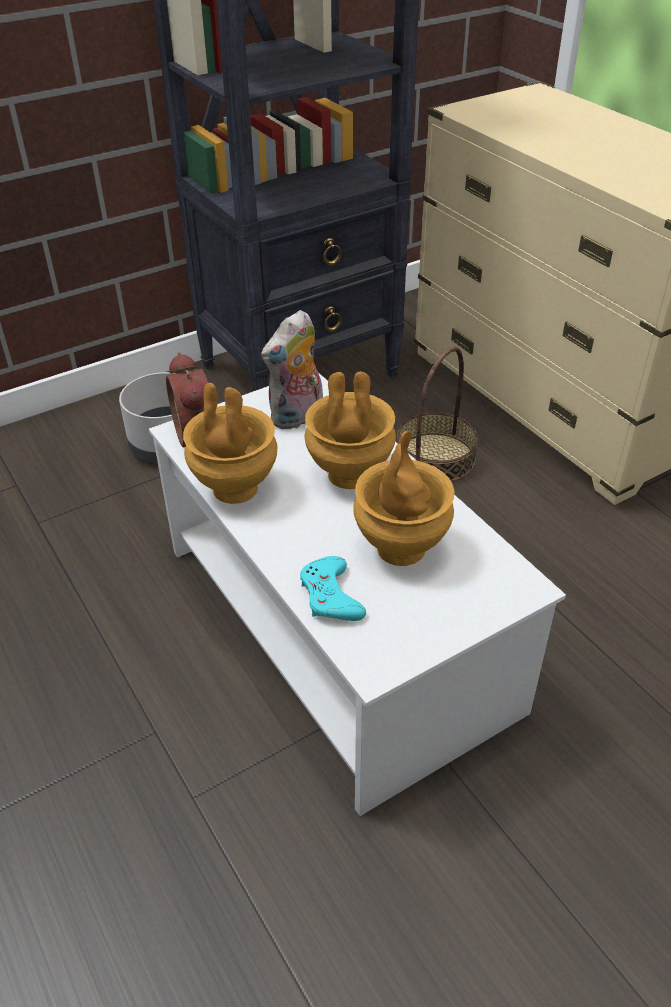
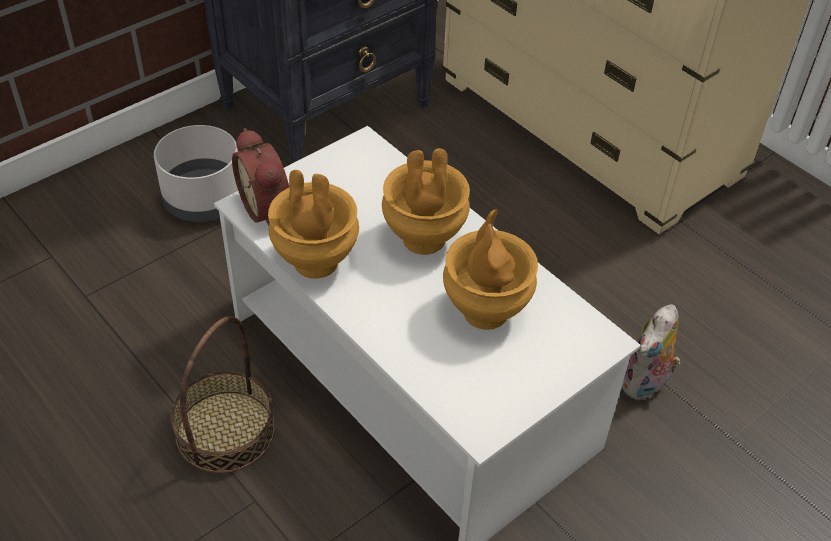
camera: 10 degrees left, 5 degrees up
plush toy [261,310,323,430] -> plush toy moved to [622,304,680,401]
turquoise game controller [300,556,366,621] -> none
basket [397,347,478,482] -> basket moved to [171,316,275,473]

